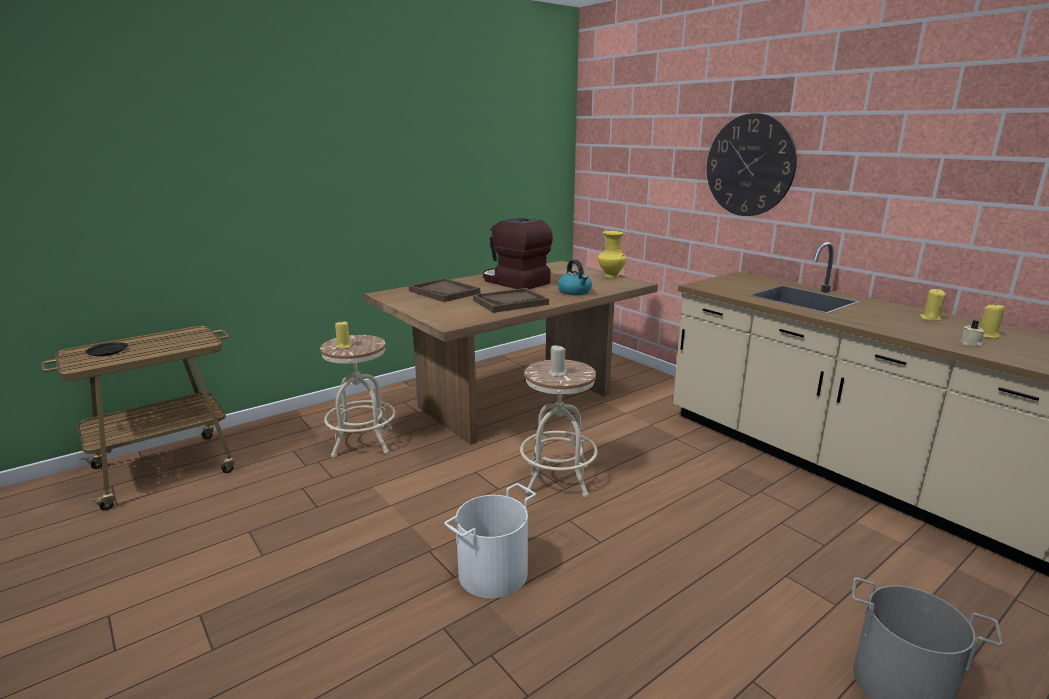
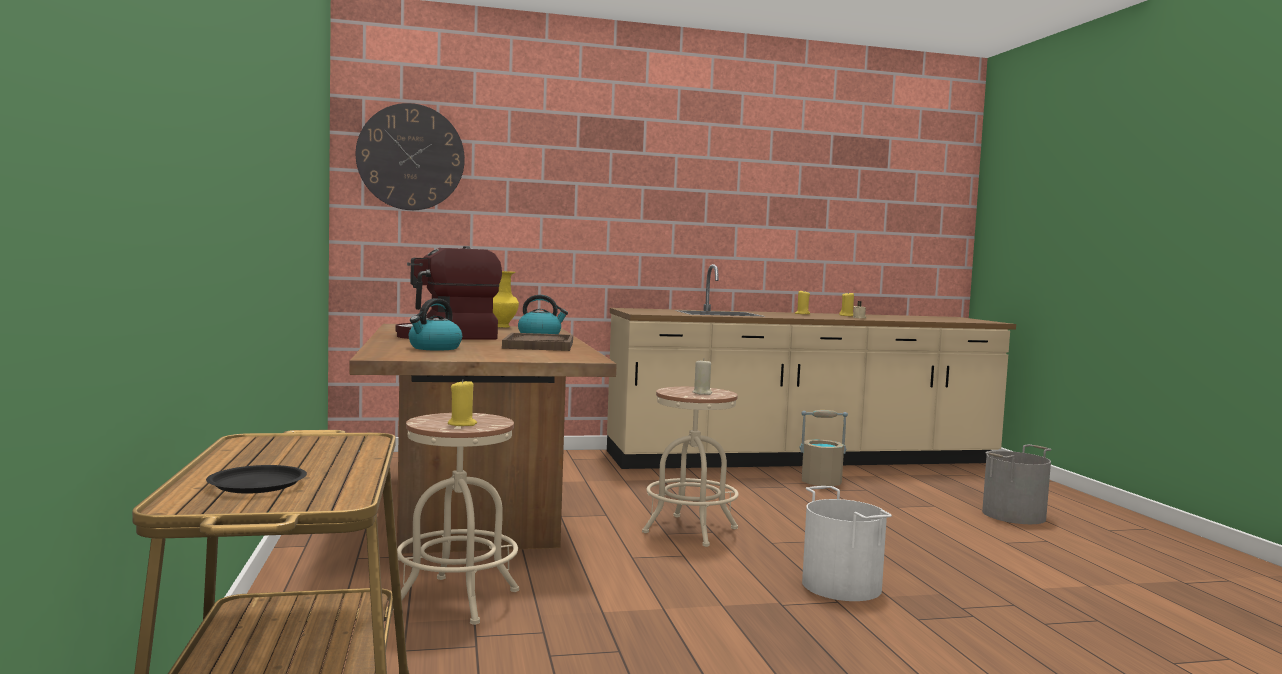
camera: 65 degrees left, 15 degrees down
brown tray [409,278,480,302] -> kettle [409,298,462,351]
wall clock [707,113,797,216] -> wall clock moved to [356,103,465,210]
none -> beige bucket [799,410,848,486]

